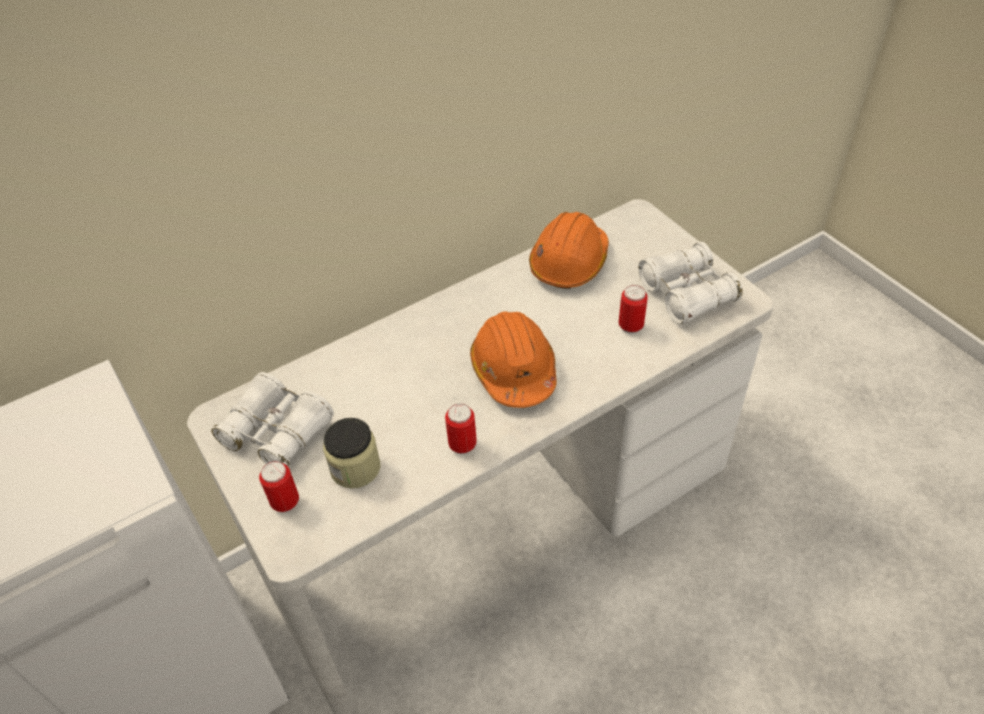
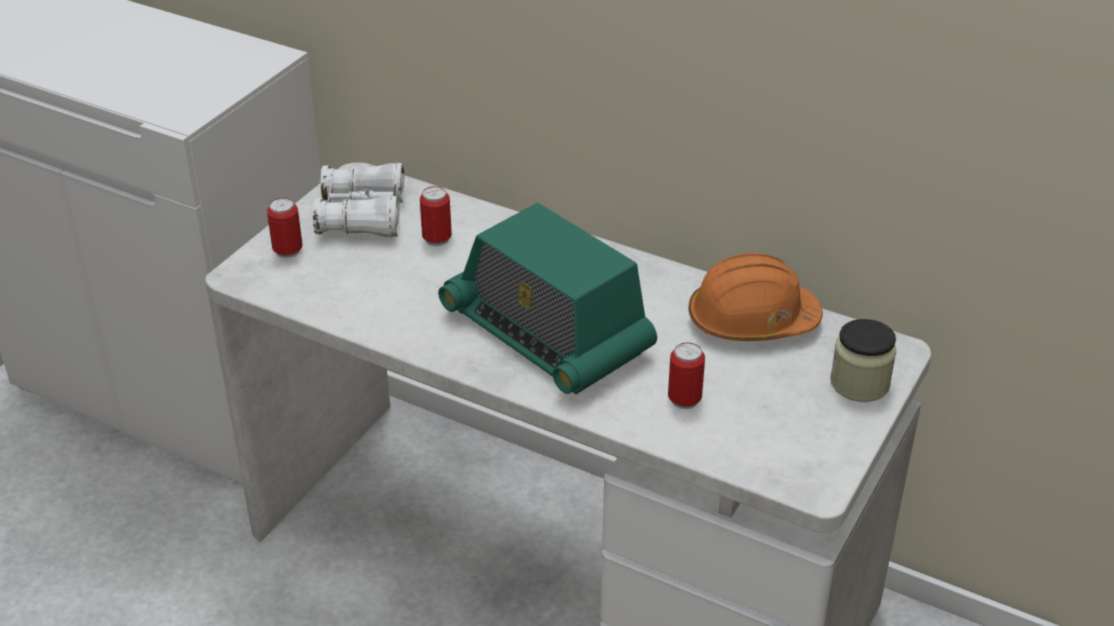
camera: 60 degrees right, 10 degrees down
jar [323,418,380,488] -> jar moved to [830,319,897,402]
can [445,404,477,454] -> can moved to [420,186,452,246]
orange hard hat [470,311,557,408] -> radio [438,203,657,394]
white binoculars [638,242,742,324] -> none

